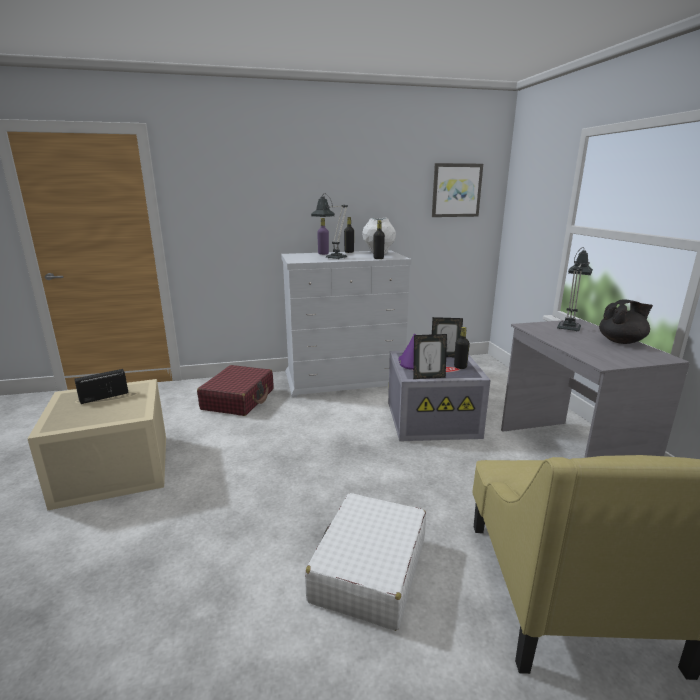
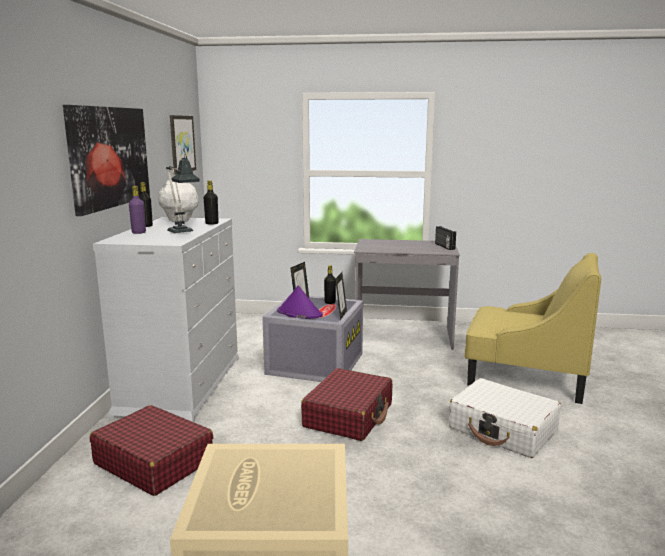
camera: 70 degrees left, 5 degrees down
radio [74,369,128,404] -> radio moved to [435,226,456,250]
table lamp [557,247,593,331] -> none
black teapot [599,299,653,344] -> none
none -> picture [63,105,150,216]
none -> red suitcase [301,368,392,441]

